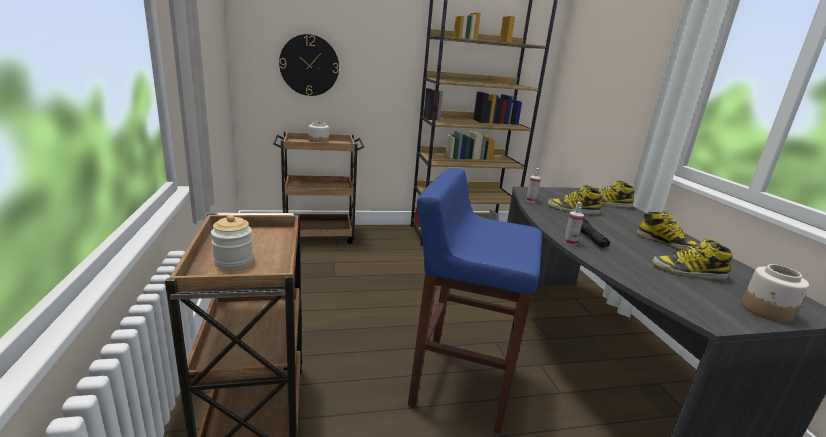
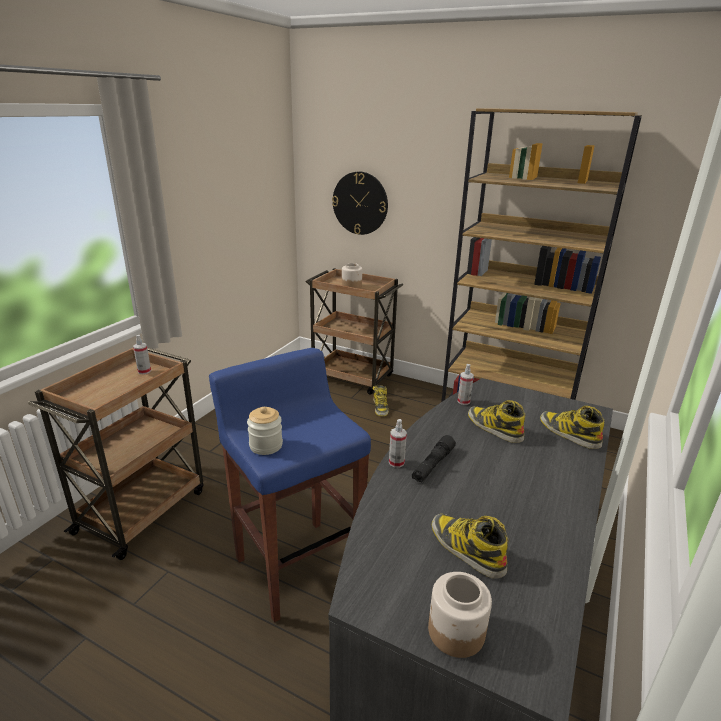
camera: 40 degrees right, 5 degrees up
jar [211,215,253,270] -> jar moved to [247,407,283,455]
boot [636,211,699,250] -> boot moved to [373,385,389,416]
none -> spray bottle [133,335,151,374]

